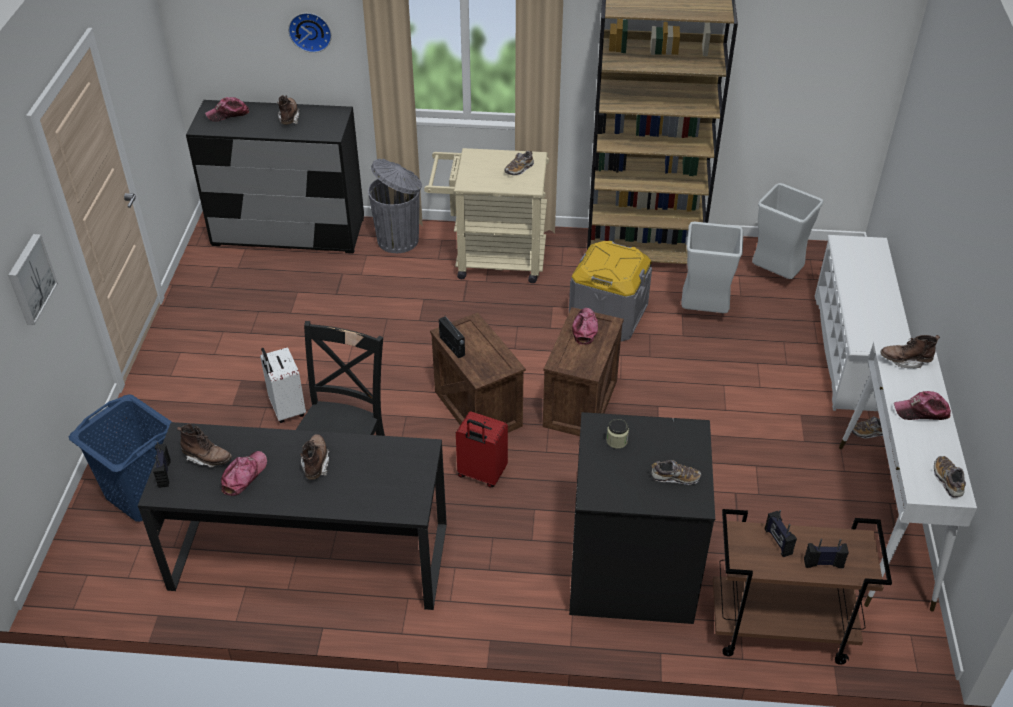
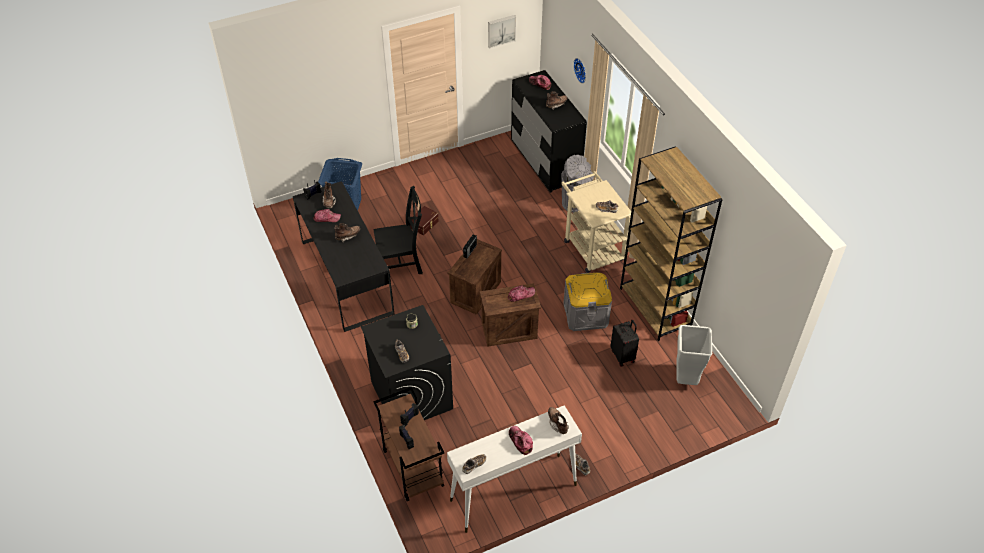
camera: 60 degrees right, 5 degrees up
picture [8,234,58,325] -> picture moved to [488,15,516,48]
white suitcase [260,347,306,423] -> brown storage box [410,206,439,235]
red suitcase [456,411,508,487] -> none
grey trash can [681,221,744,313] -> black suitcase [610,319,639,367]
white shoe rack [815,235,911,411] -> none

